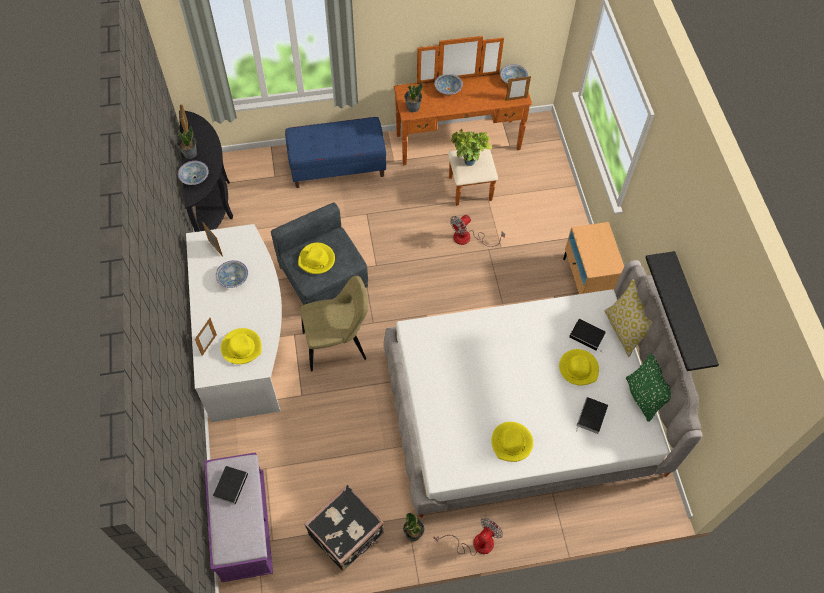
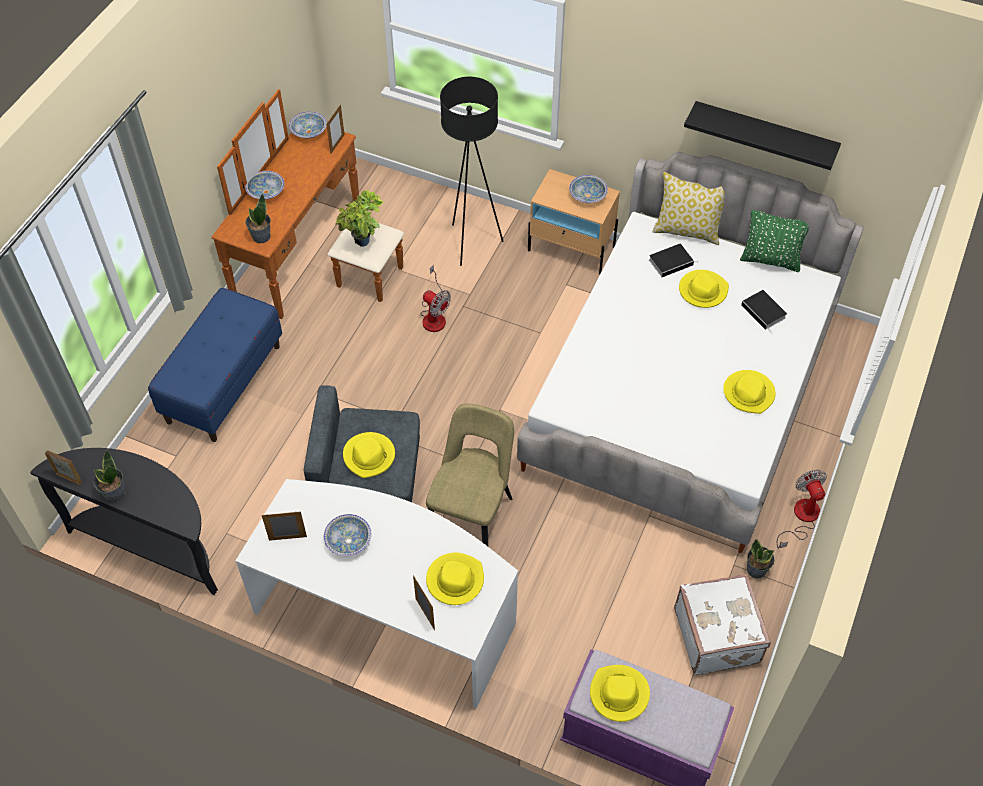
camera: 55 degrees left, 5 degrees down
bowl [178,161,209,185] -> bowl moved to [569,175,608,203]
book [213,466,249,505] -> yellow hat [590,665,650,722]
black suitcase [304,485,384,571] -> white suitcase [674,574,771,675]
fan [450,215,505,247] -> fan turned 45 degrees counterclockwise [420,265,451,332]
none -> black floor lamp [440,77,504,266]

